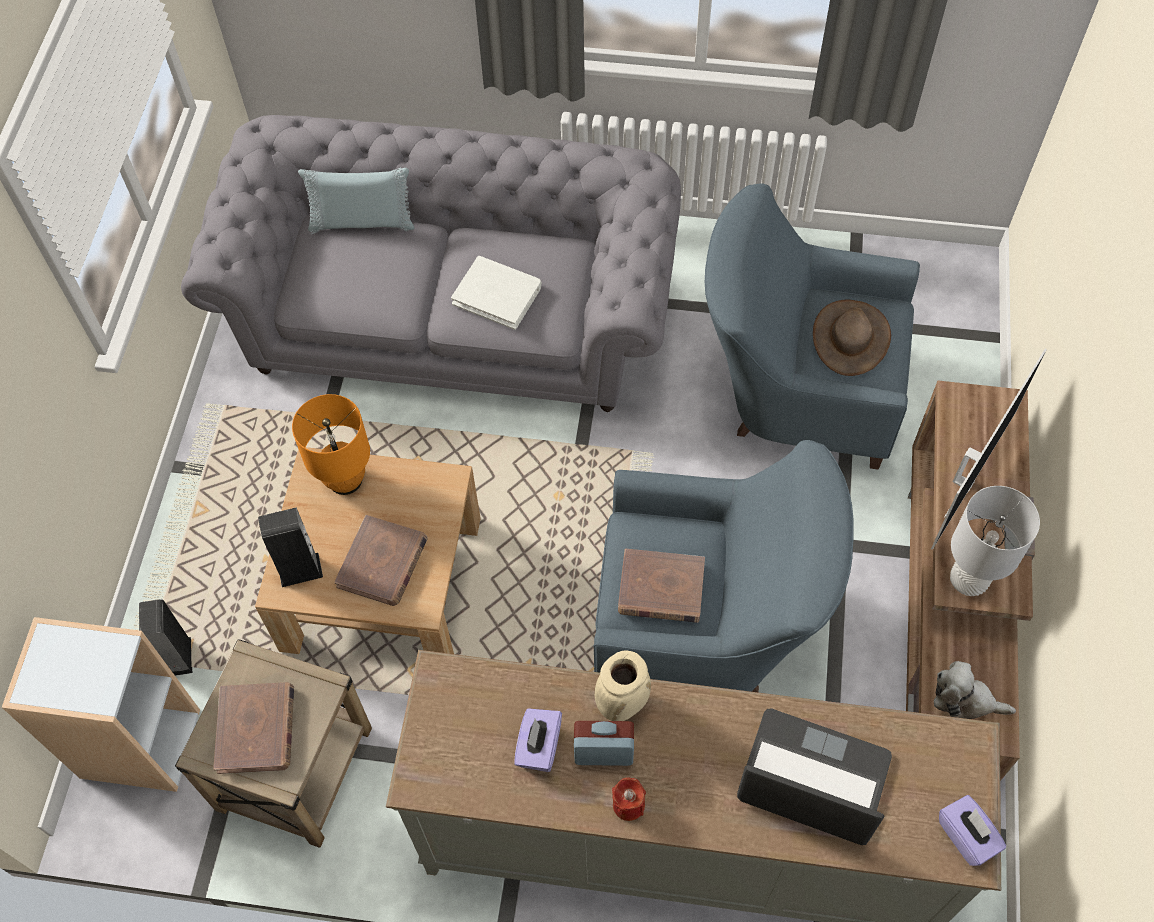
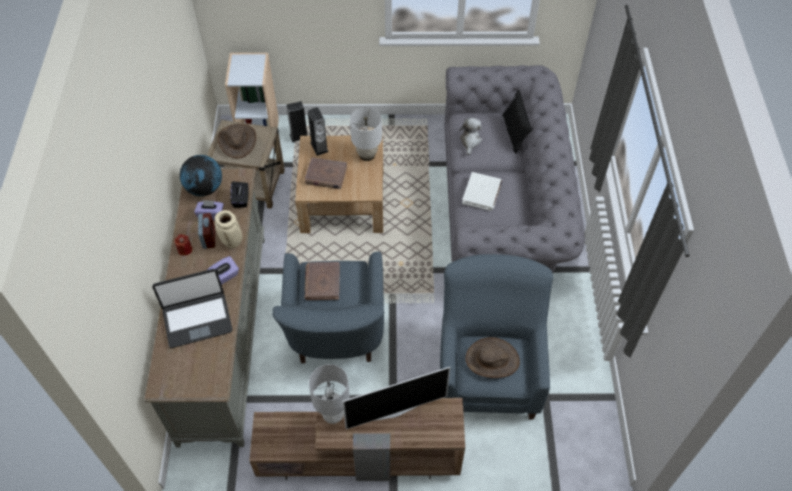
camera: 80 degrees right, 5 degrees down
brown book [213,682,294,774] -> brown hat [218,124,256,158]
orange table lamp [292,394,370,495] -> white table lamp [350,108,382,161]
blue pillow [298,168,414,234] -> black pillow [502,90,533,154]
laptop [737,709,892,845] -> laptop turned 60 degrees clockwise [152,269,232,348]
television [931,349,1047,550] -> television turned 45 degrees counterclockwise [342,367,450,429]
plush toy [934,661,1016,719] -> plush toy moved to [459,118,482,155]
purple tissue box [939,795,1006,866] -> purple tissue box moved to [207,256,239,285]
none -> globe [180,155,222,196]
none -> black tissue box [230,181,248,208]

